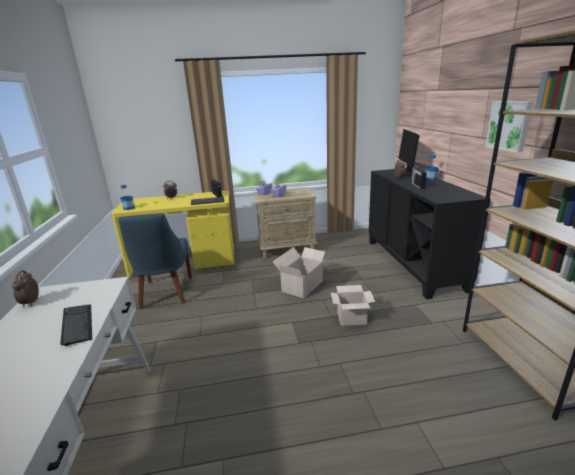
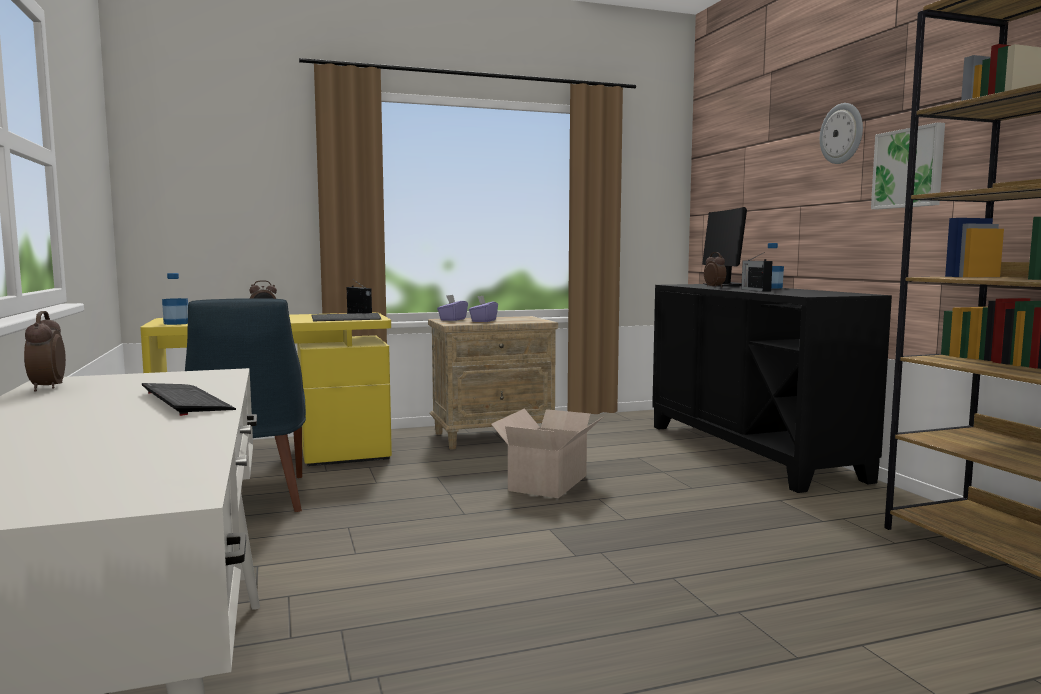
camera: 10 degrees left, 15 degrees down
cardboard box [331,285,375,326] -> none
none -> wall clock [820,103,863,164]

